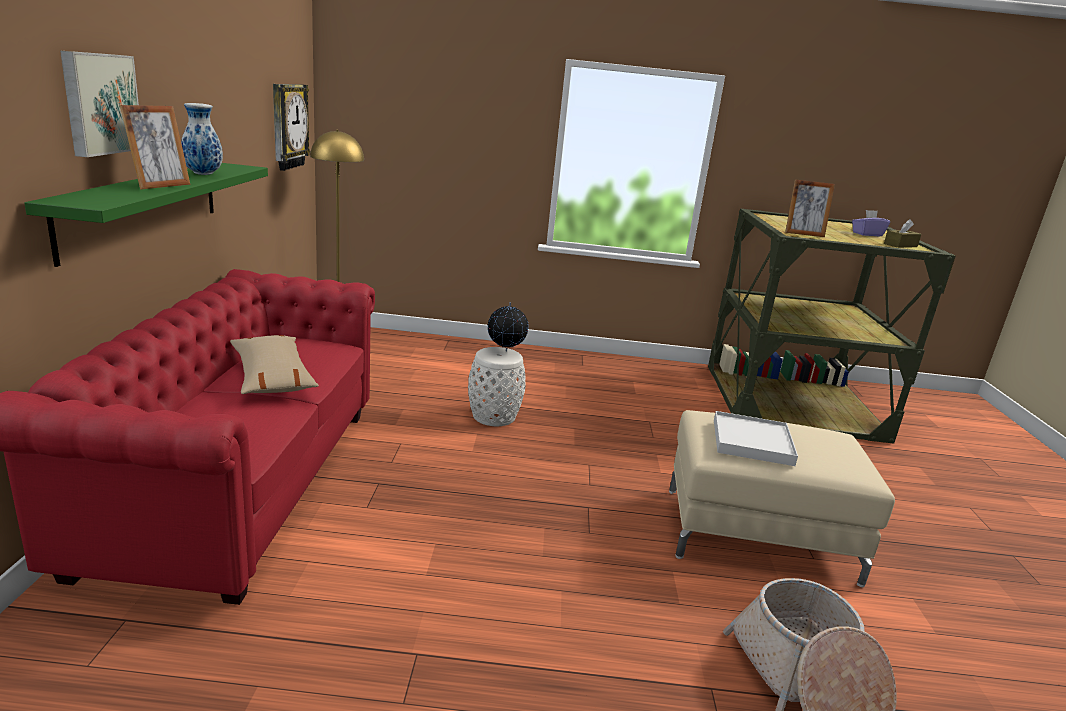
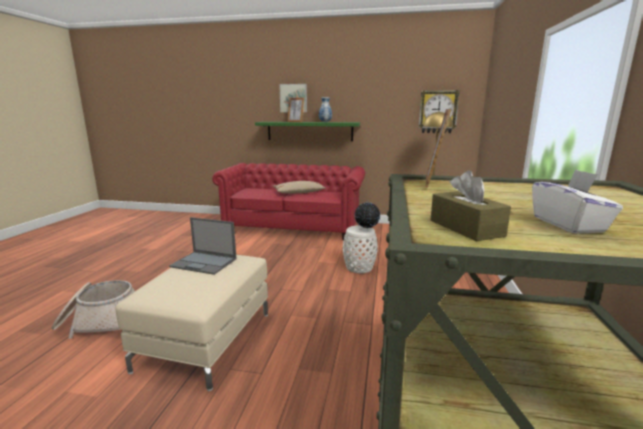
camera: 100 degrees right, 5 degrees down
white tray [714,411,798,466] -> laptop [169,217,237,275]
purple tissue box [852,210,890,236] -> white tissue box [532,170,623,234]

